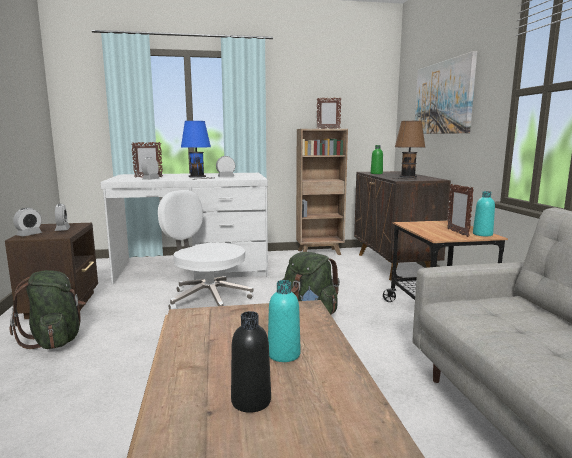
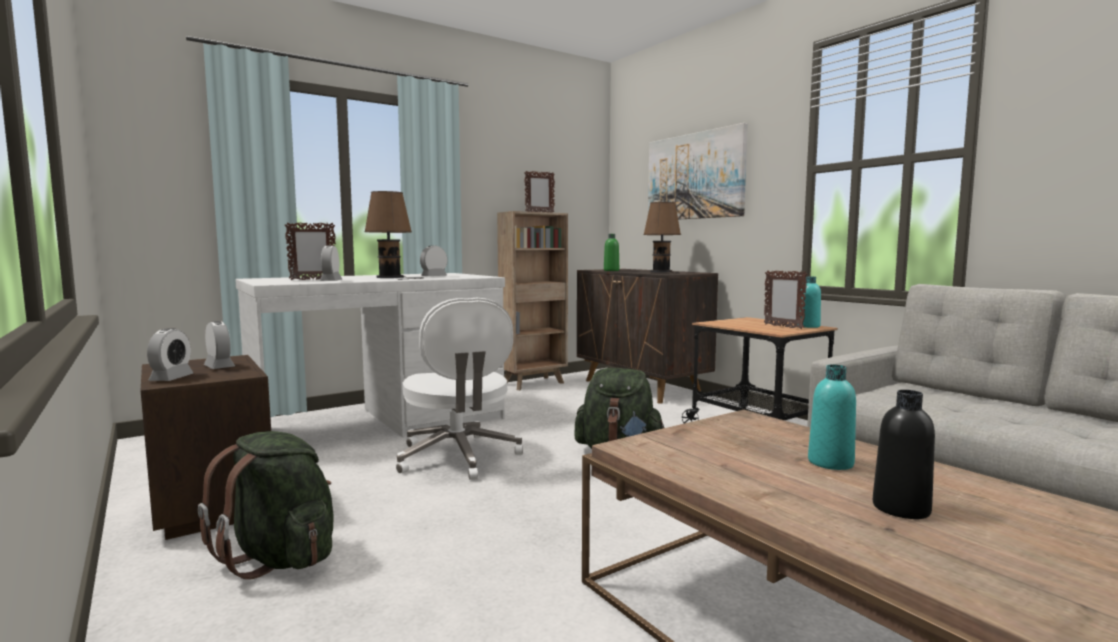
camera: 25 degrees left, 5 degrees down
white office chair [158,190,253,310] -> white office chair turned 120 degrees counterclockwise [396,298,523,480]
blue table lamp [181,121,214,180] -> brown table lamp [364,191,424,280]

